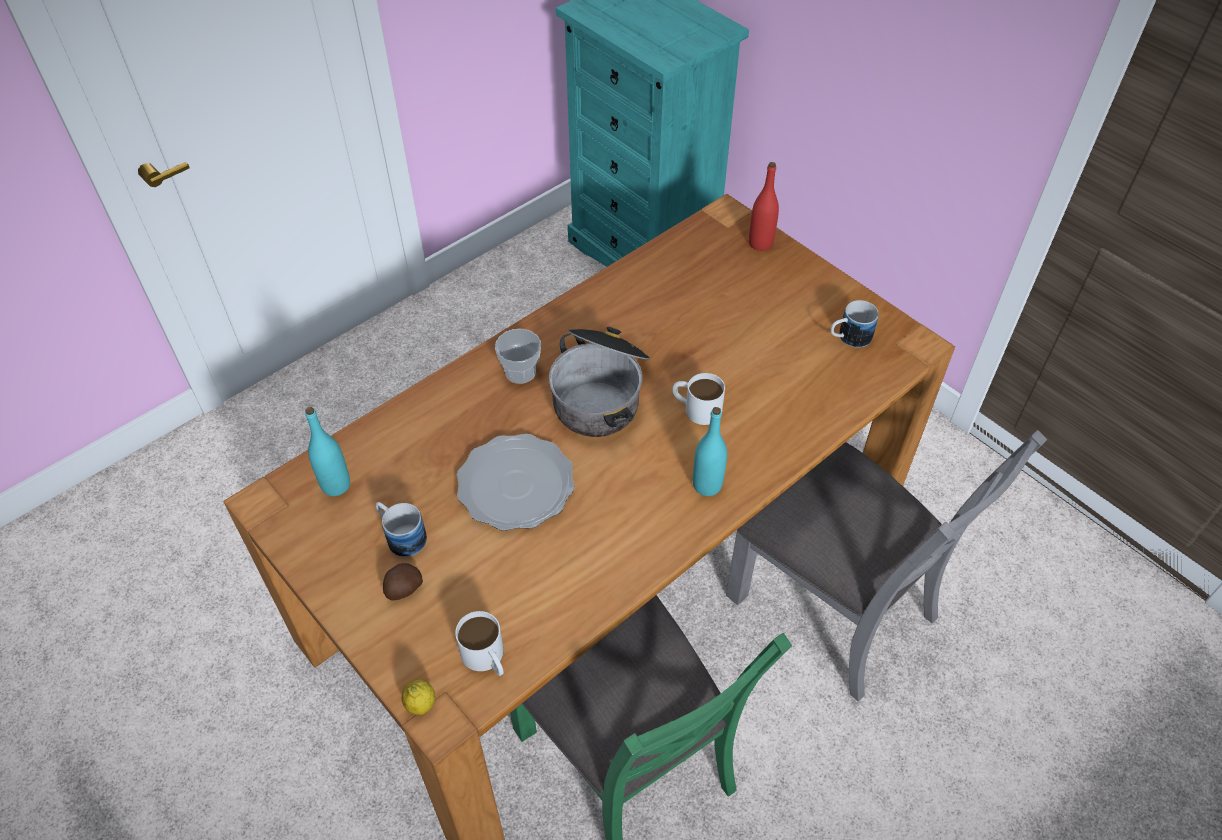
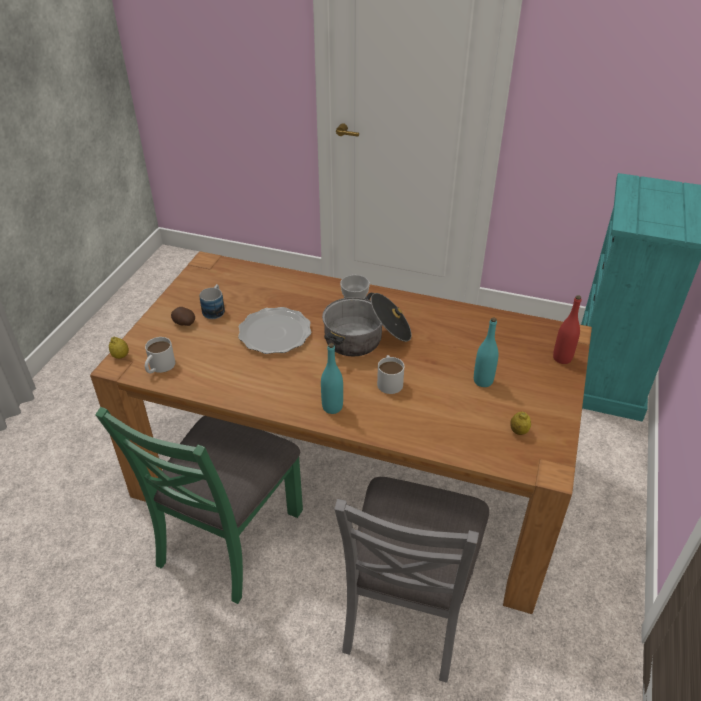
camera: 60 degrees right, 10 degrees down
turquoise bottle [305,407,350,496] -> turquoise bottle moved to [474,318,499,387]
mug [830,300,879,348] -> lemon [510,412,531,435]

